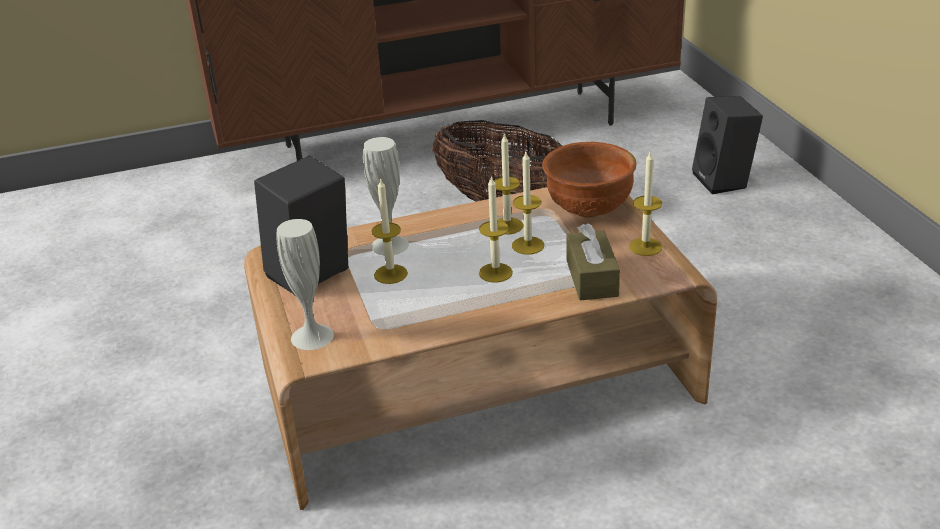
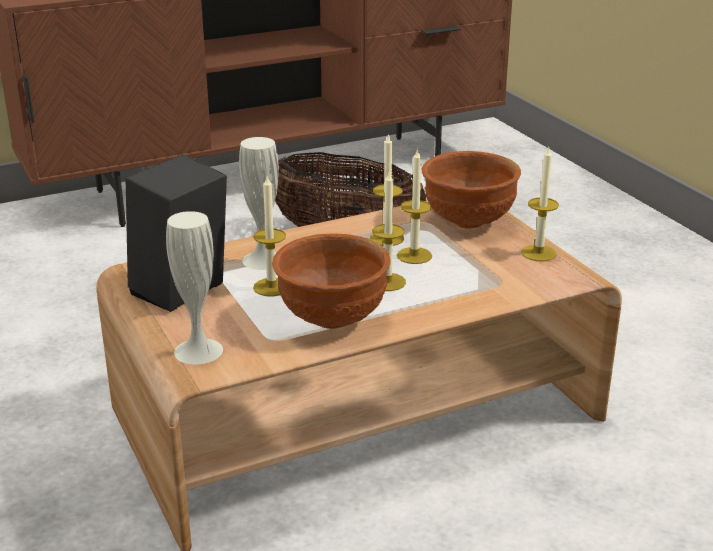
camera: 10 degrees left, 5 degrees down
brown tissue box [566,223,620,301] -> none
black speaker [692,96,763,194] -> none
none -> brown bowl [272,233,391,329]

